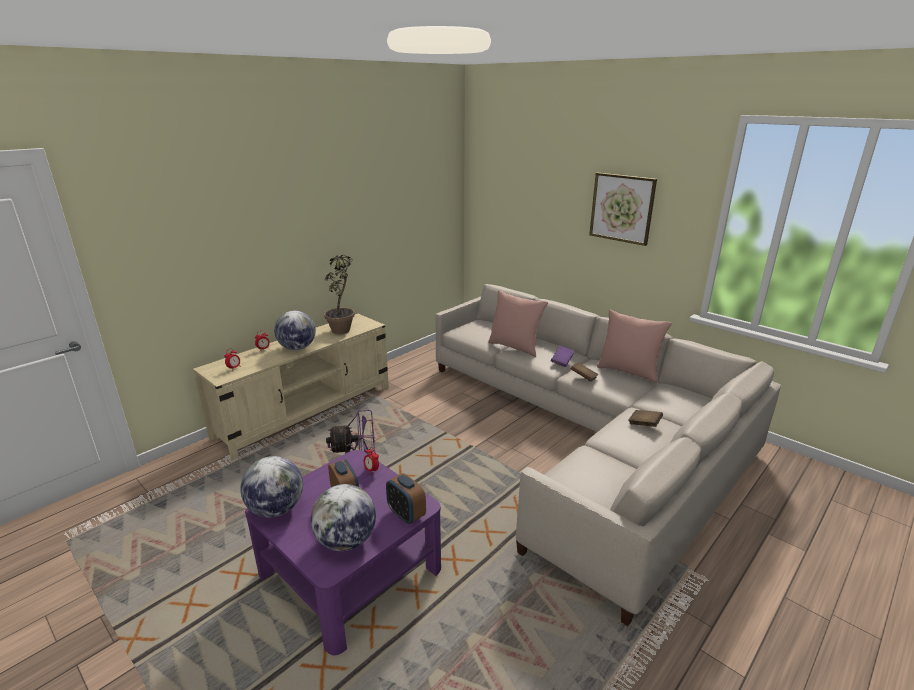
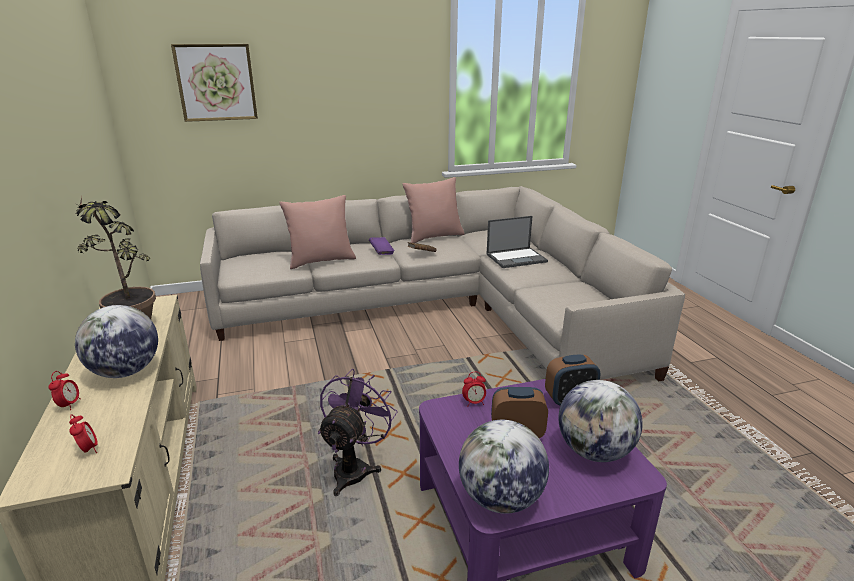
camera: 60 degrees left, 0 degrees up
picture [589,173,657,246] -> picture moved to [171,44,258,122]
brown book [629,410,663,427] -> laptop [486,216,548,268]

